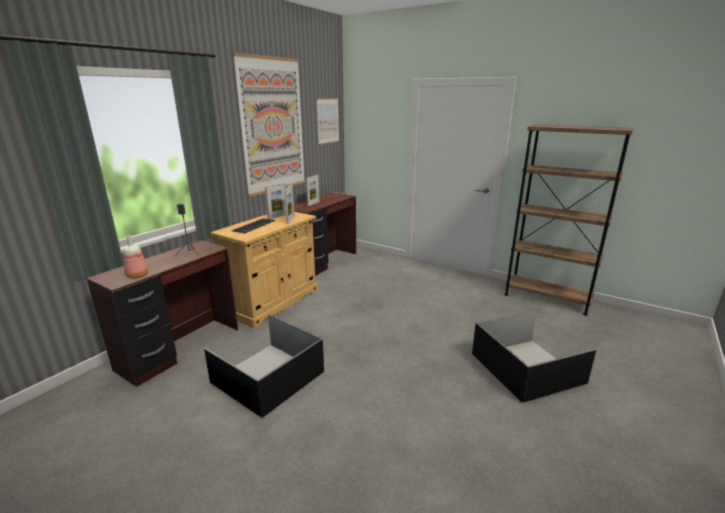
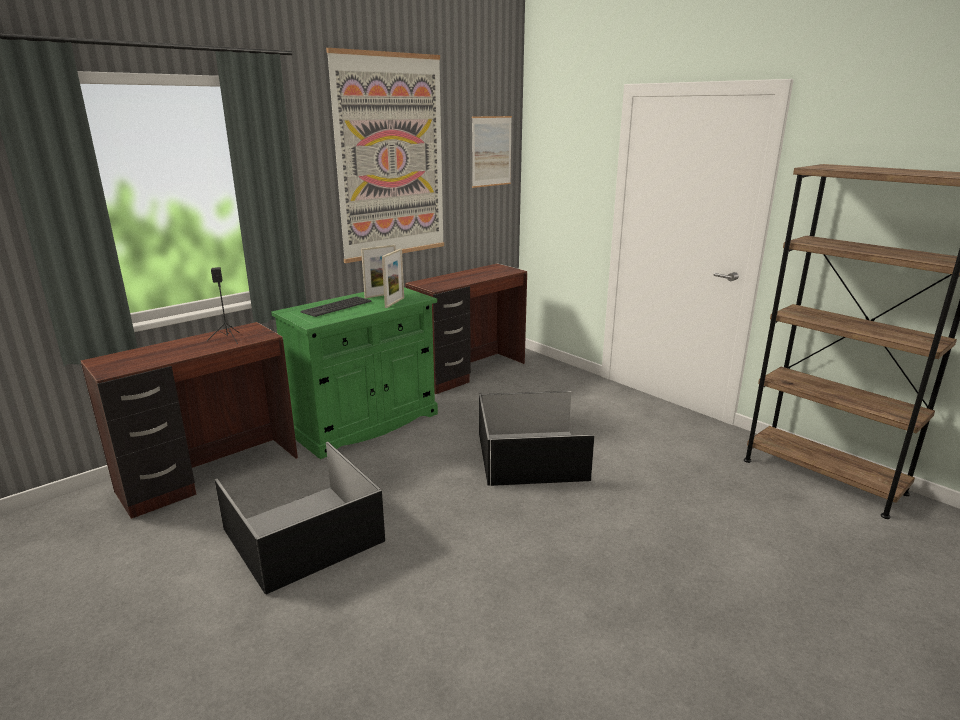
camera: 15 degrees right, 0 degrees up
bottle [123,235,148,278] -> none
beige cabinet [210,212,318,328] -> green cabinet [271,287,438,459]
picture frame [306,175,320,206] -> none
black storage box [472,311,596,403] -> black storage box moved to [479,391,594,486]

